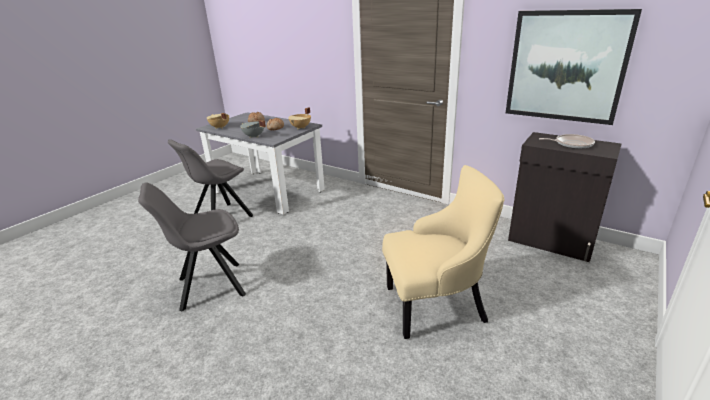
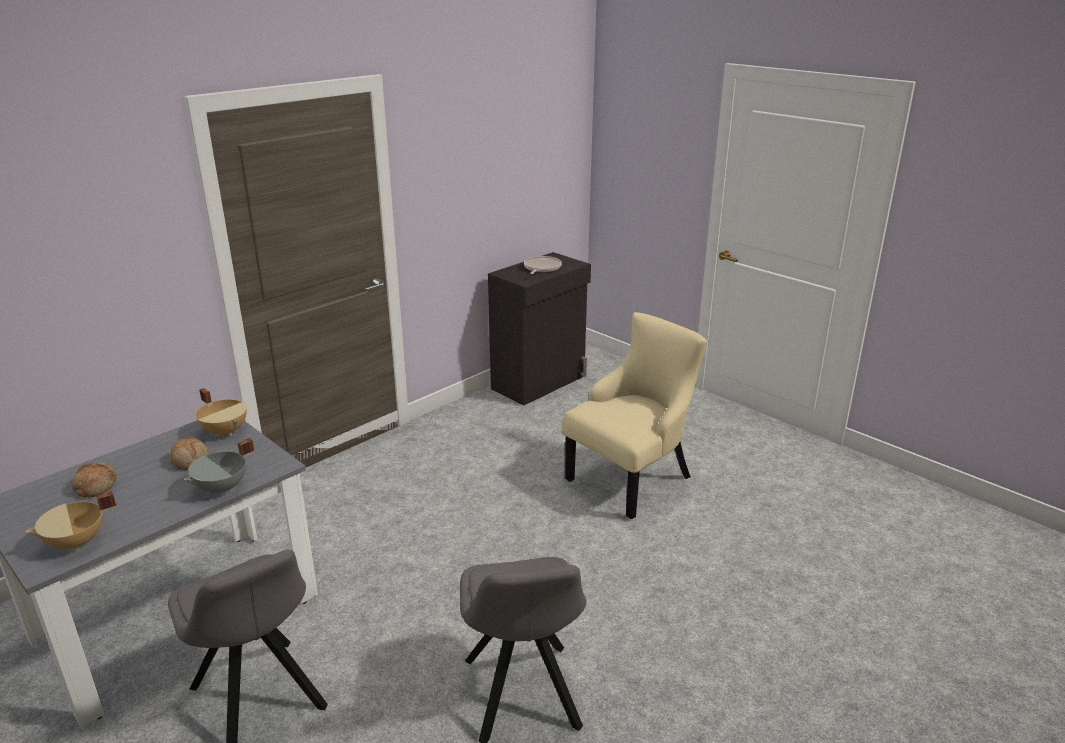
camera: 80 degrees left, 0 degrees up
beige chair [382,165,504,339] -> beige chair turned 45 degrees clockwise [561,312,707,519]
picture [506,9,642,125] -> none

